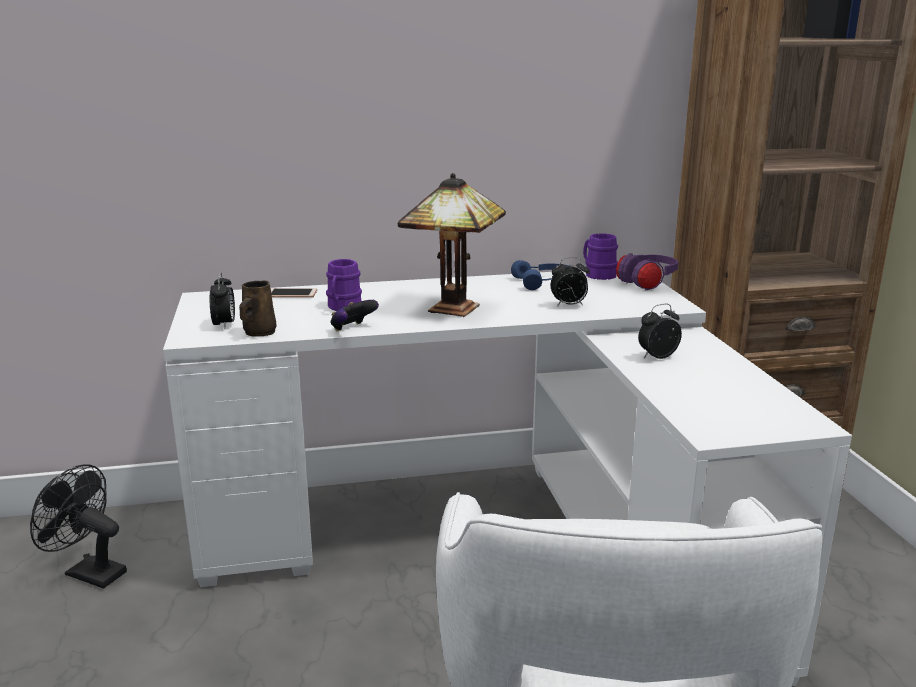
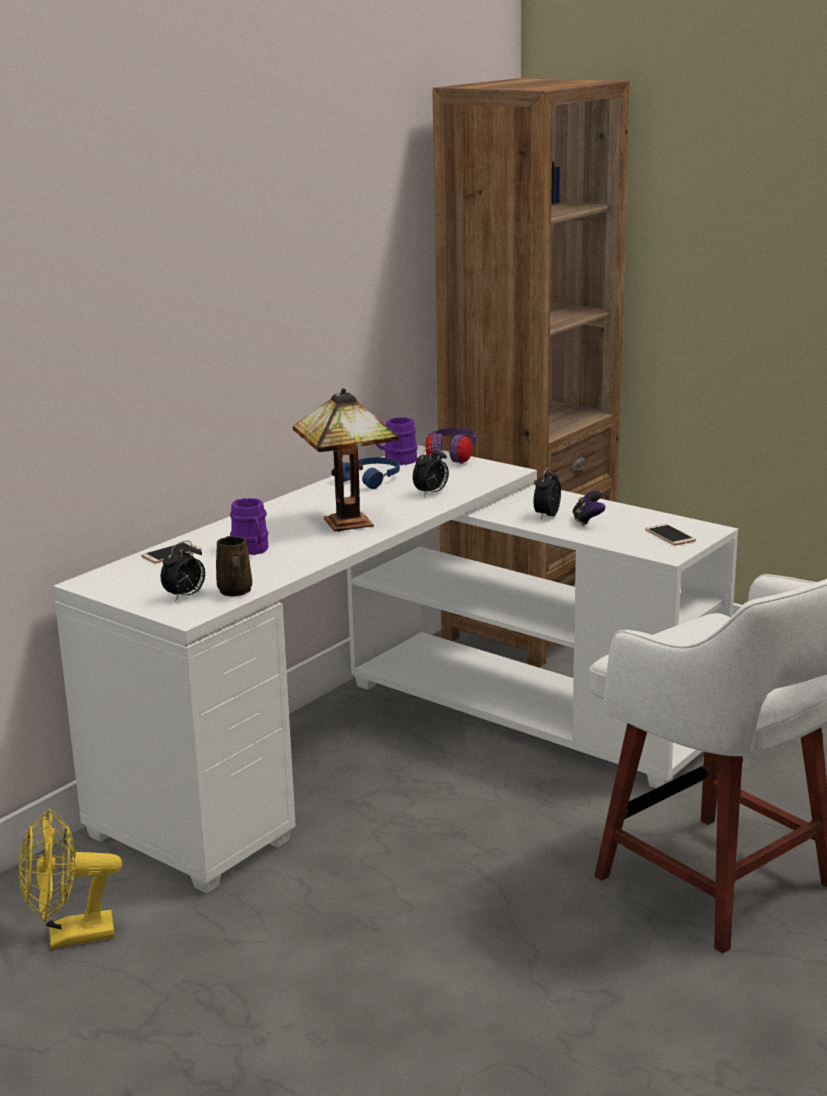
camera: 40 degrees left, 0 degrees up
black fan [30,464,127,589] -> yellow fan [19,808,122,949]
alarm clock [210,273,235,329] -> alarm clock turned 90 degrees clockwise [161,540,205,602]
game controller [330,300,379,331] -> game controller moved to [572,490,605,526]
none -> phone [645,524,696,546]

